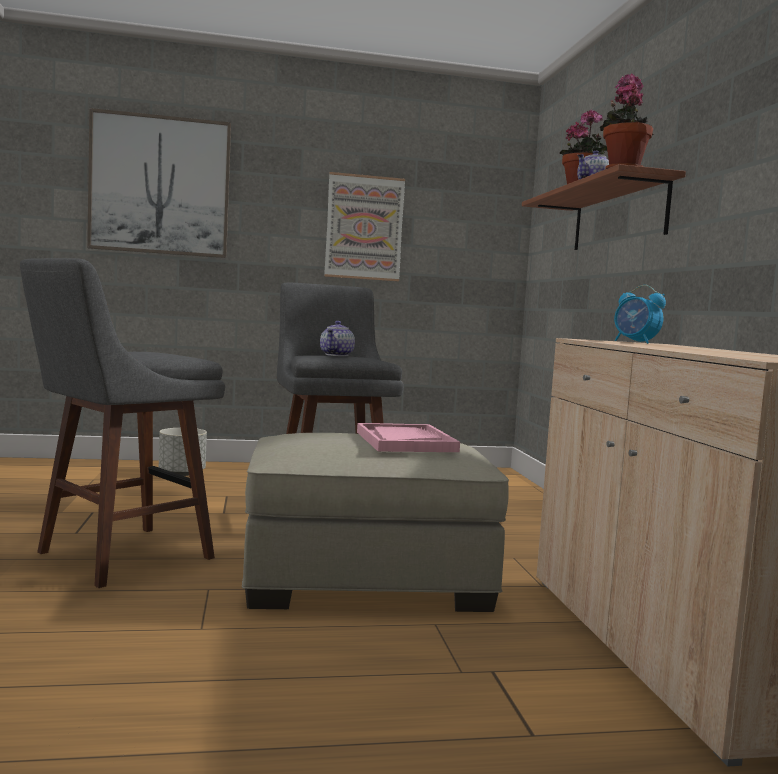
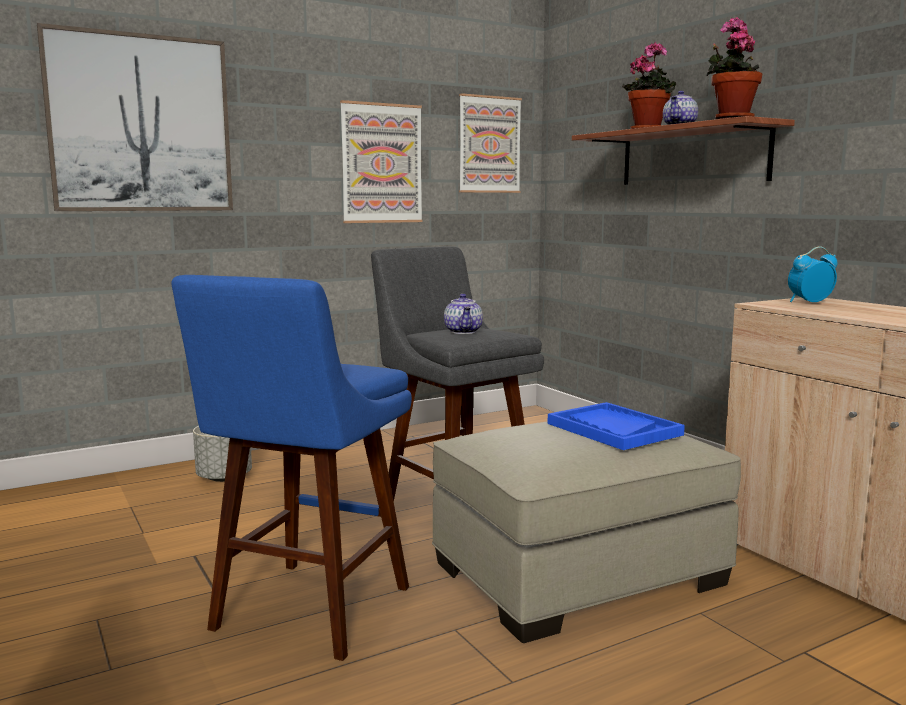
camera: 20 degrees left, 5 degrees up
grey stool [20,258,225,588] -> blue stool [171,275,412,661]
pink tray [357,423,460,452] -> blue tray [548,402,685,450]
alarm clock [614,285,666,344] -> alarm clock turned 135 degrees clockwise [788,246,837,302]
none -> picture [459,93,522,193]

